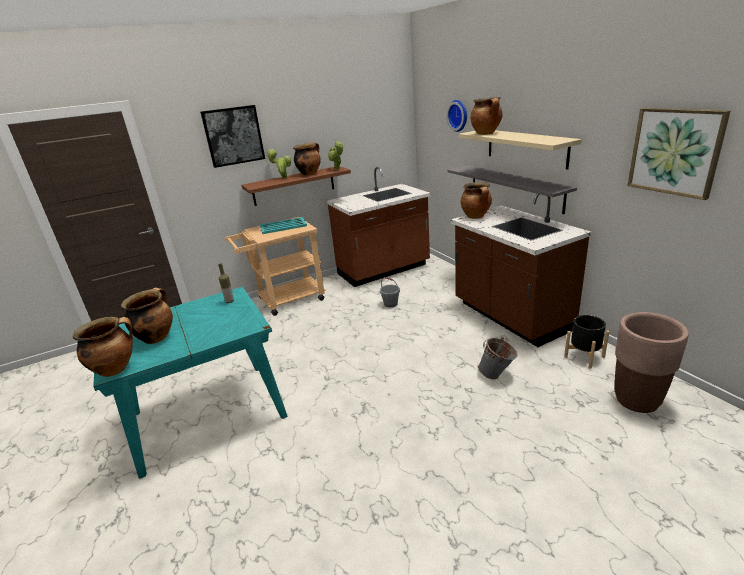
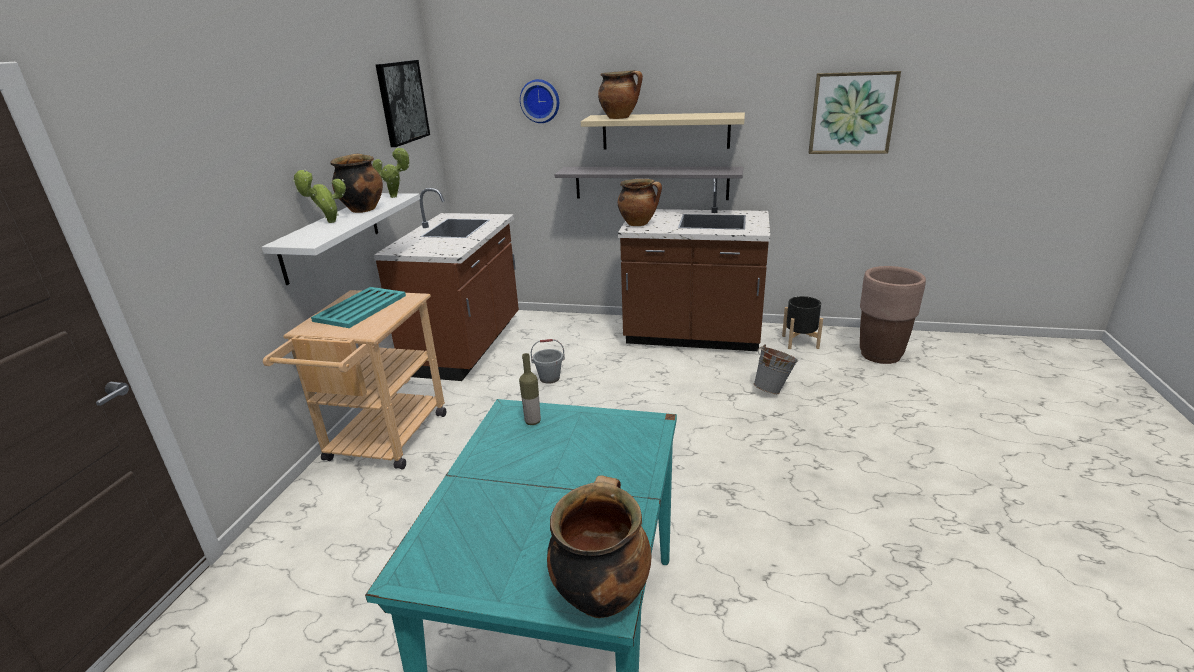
camera: 50 degrees left, 0 degrees up
cooking pot [121,288,173,344] -> none
picture [200,105,265,168] -> picture moved to [376,60,430,147]
brown shelf [241,166,351,206] -> white shelf [262,193,420,285]

